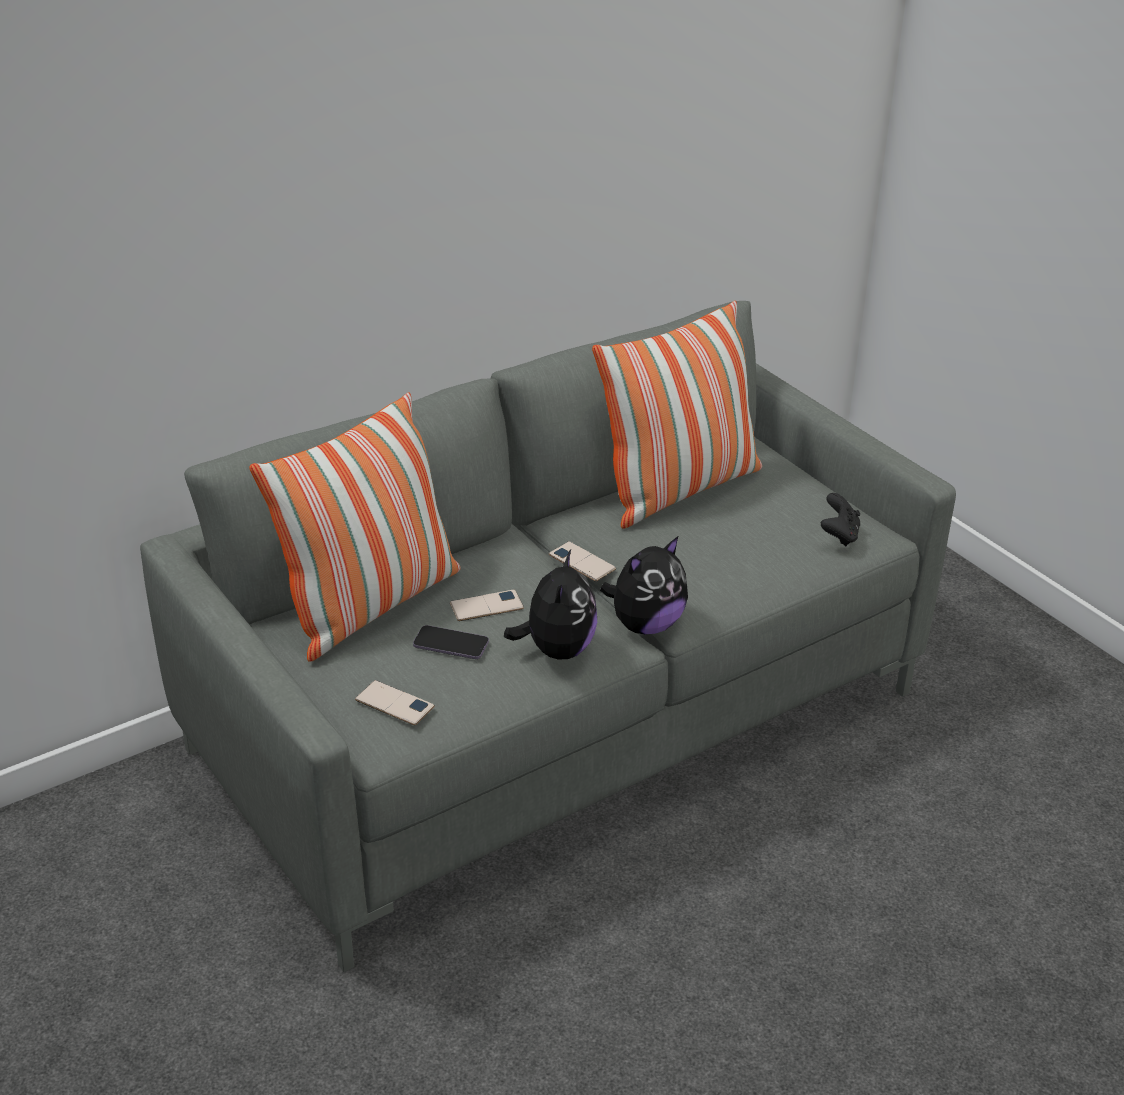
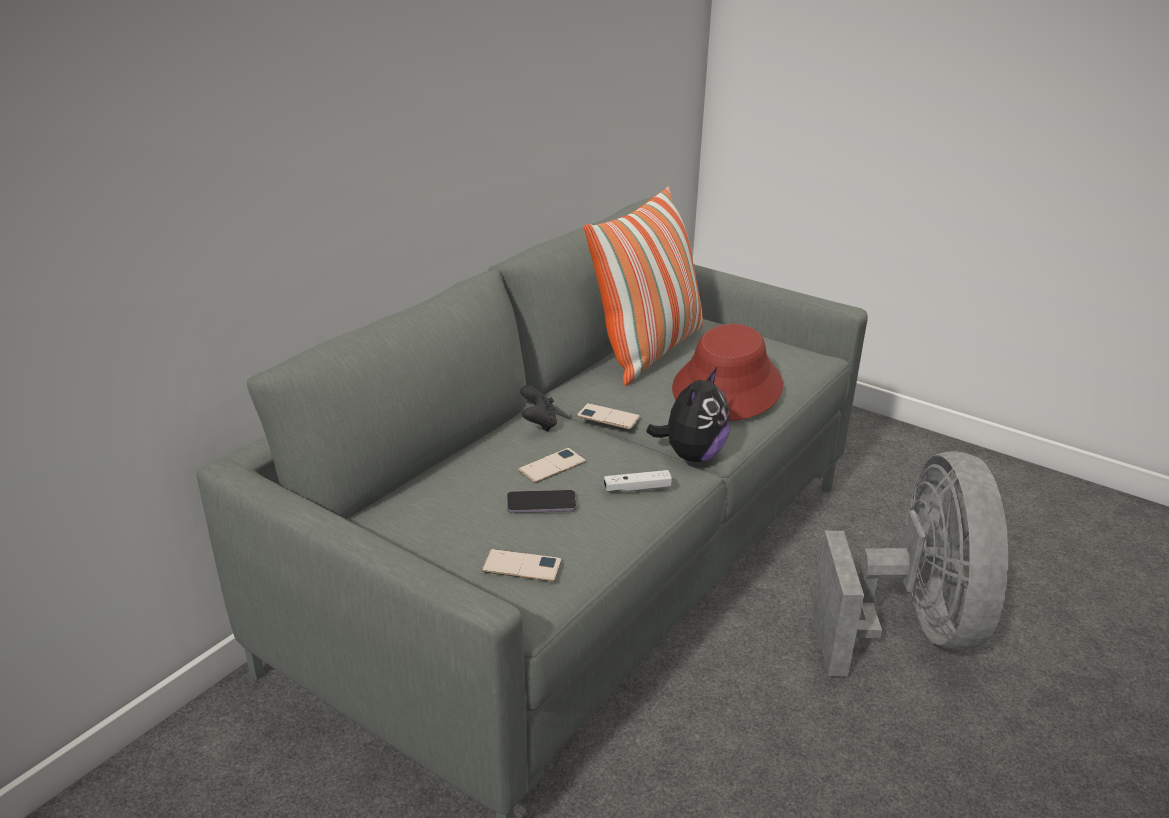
camera: 20 degrees left, 5 degrees down
pillow [249,392,461,662] -> none
plush toy [504,550,597,660] -> white game controller [604,470,672,492]
black game controller [821,493,860,546] -> black game controller moved to [520,386,557,432]
none -> red hat [672,324,783,421]
none -> grey fan [812,451,1010,677]

